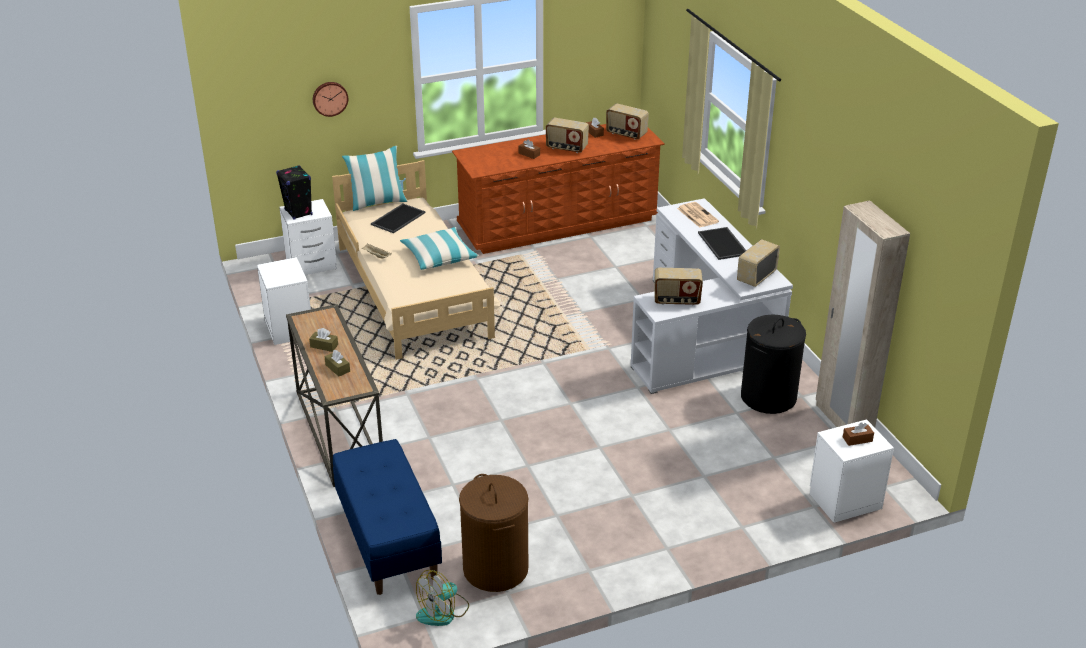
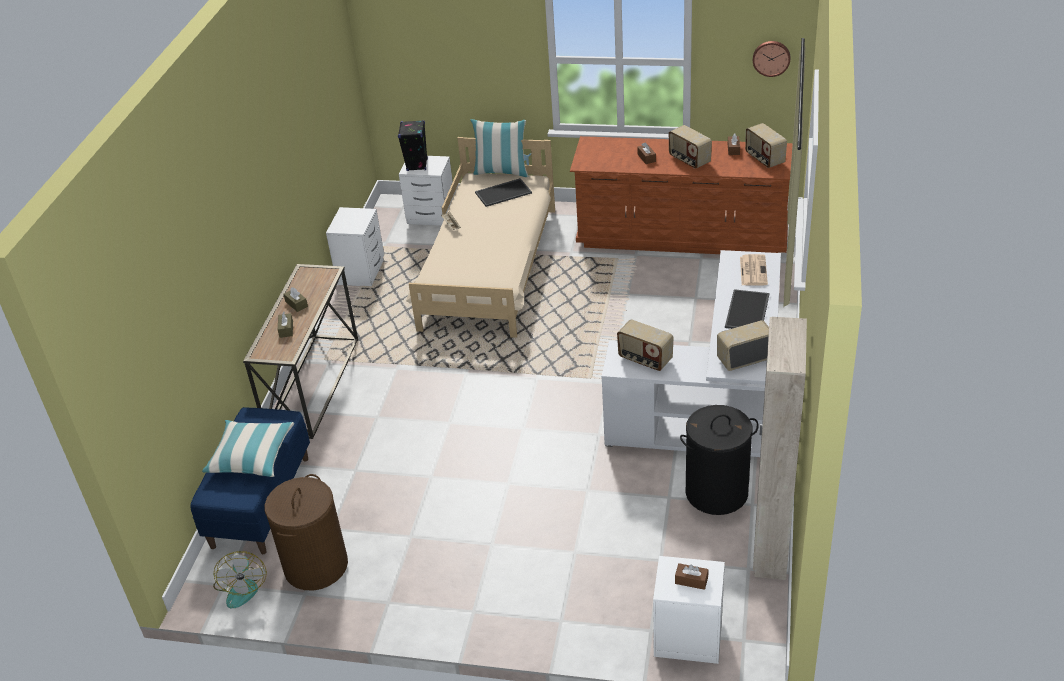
camera: 35 degrees right, 5 degrees up
wall clock [313,82,348,117] -> wall clock moved to [753,41,790,77]
pillow [400,227,479,270] -> pillow moved to [202,420,294,477]
fan [416,570,469,626] -> fan turned 90 degrees counterclockwise [213,551,267,609]

